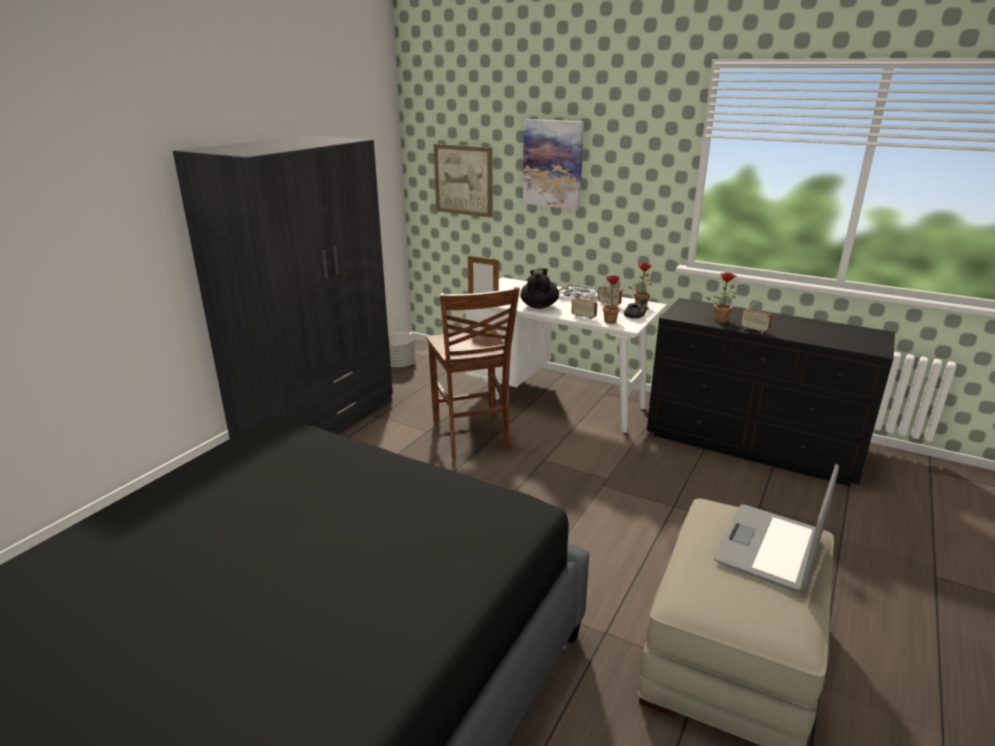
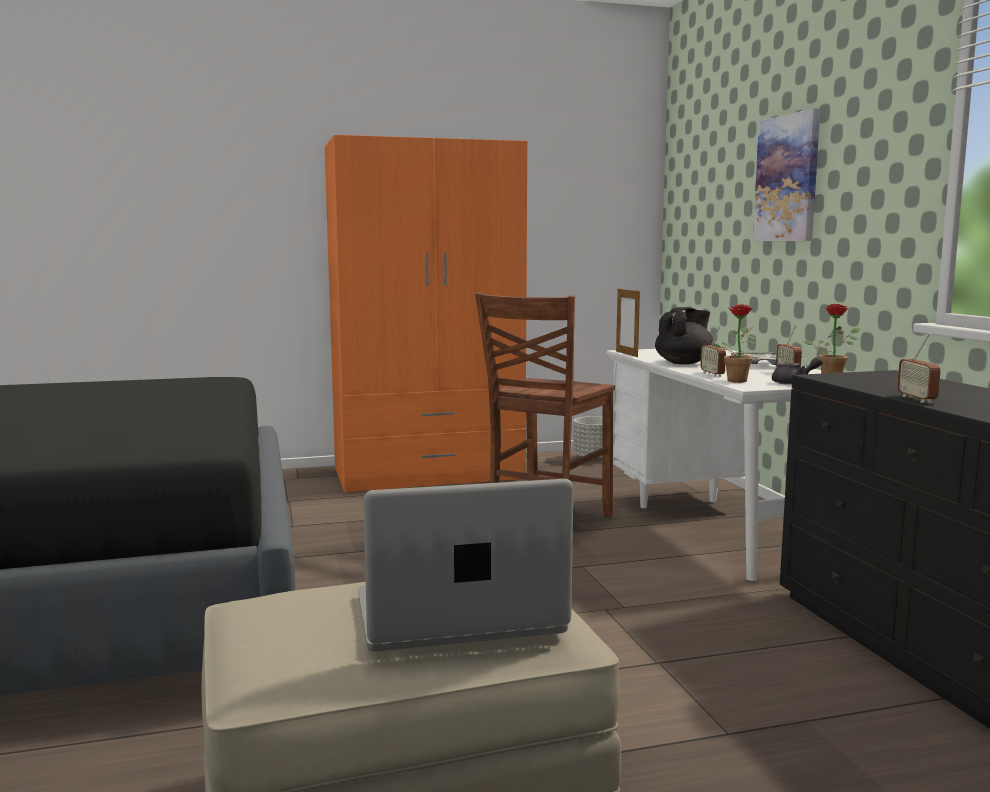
camera: 45 degrees right, 15 degrees down
grey wardrobe [173,135,393,439] -> orange wardrobe [325,135,528,493]
picture [434,144,493,217] -> none
potted plant [706,273,737,323] -> none

